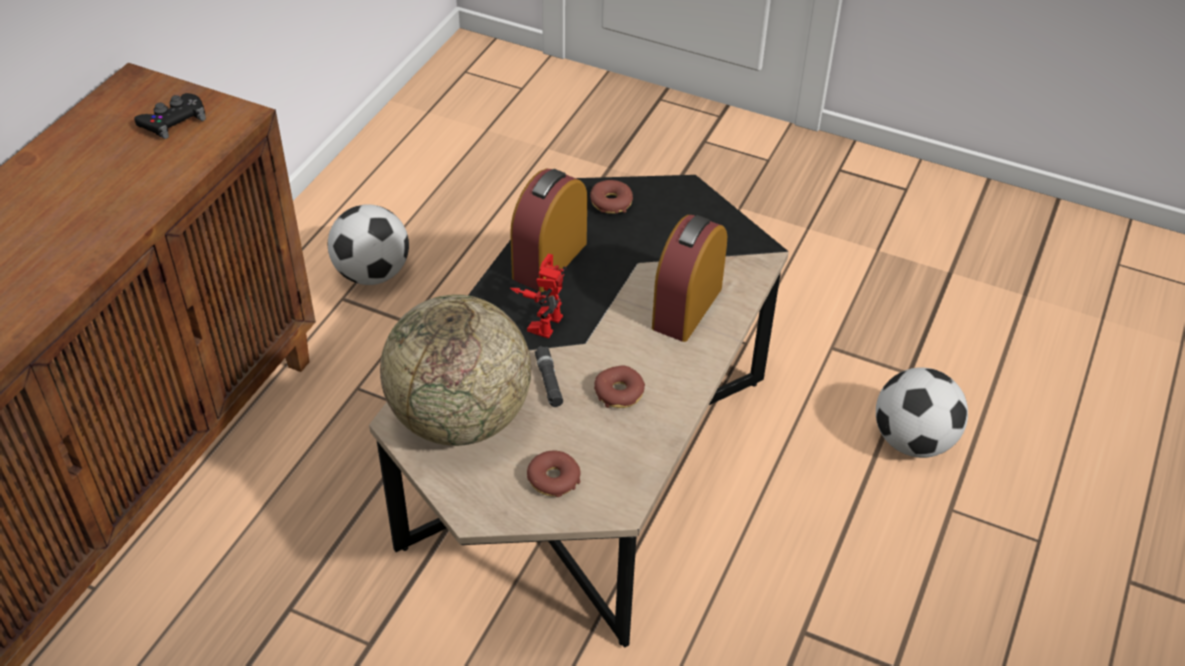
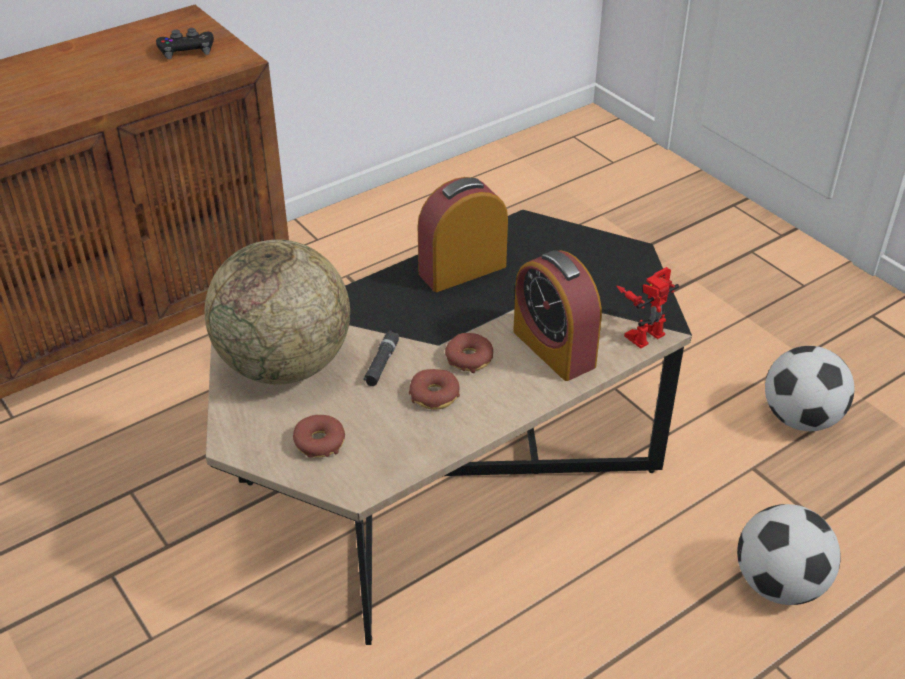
camera: 30 degrees right, 5 degrees down
football [328,204,409,285] -> football moved to [765,346,855,431]
toy robot [510,254,567,339] -> toy robot moved to [617,267,679,349]
donut [590,180,633,214] -> donut moved to [445,333,493,373]
alarm clock [652,215,727,342] -> alarm clock turned 90 degrees counterclockwise [513,250,602,381]

